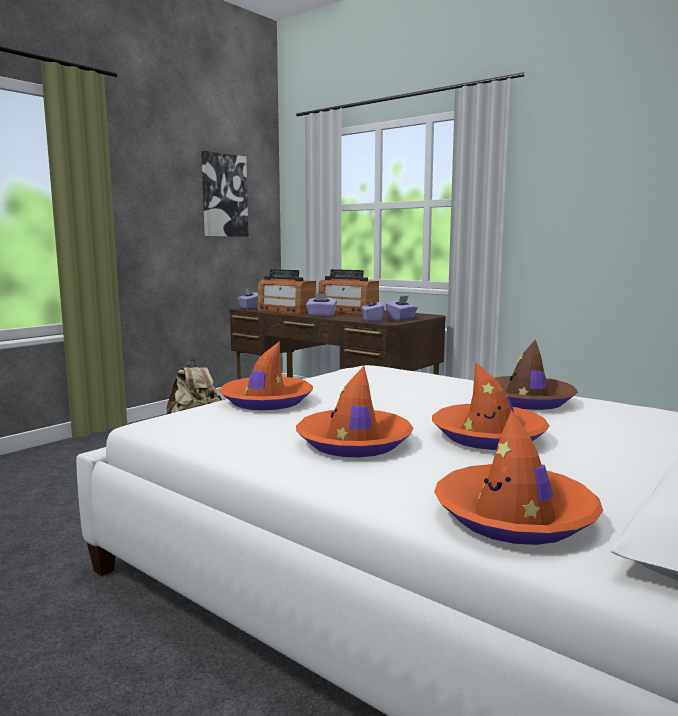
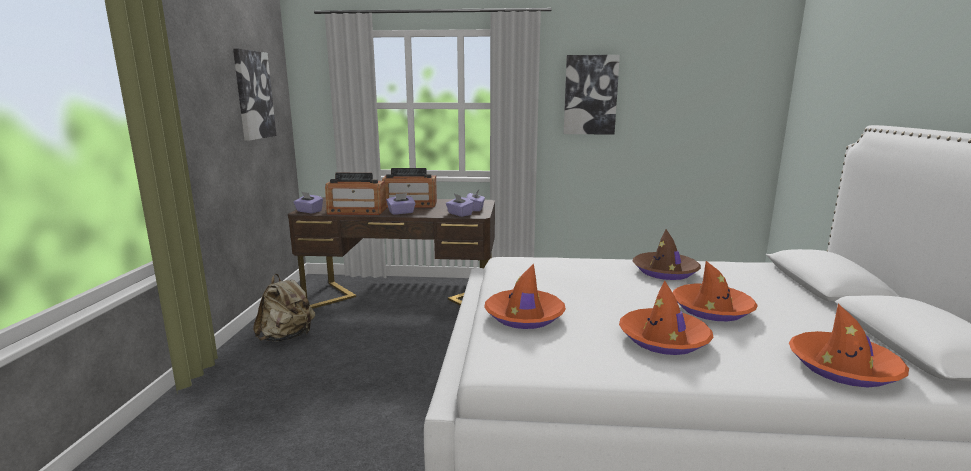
camera: 35 degrees left, 5 degrees up
none -> picture [564,55,620,134]

